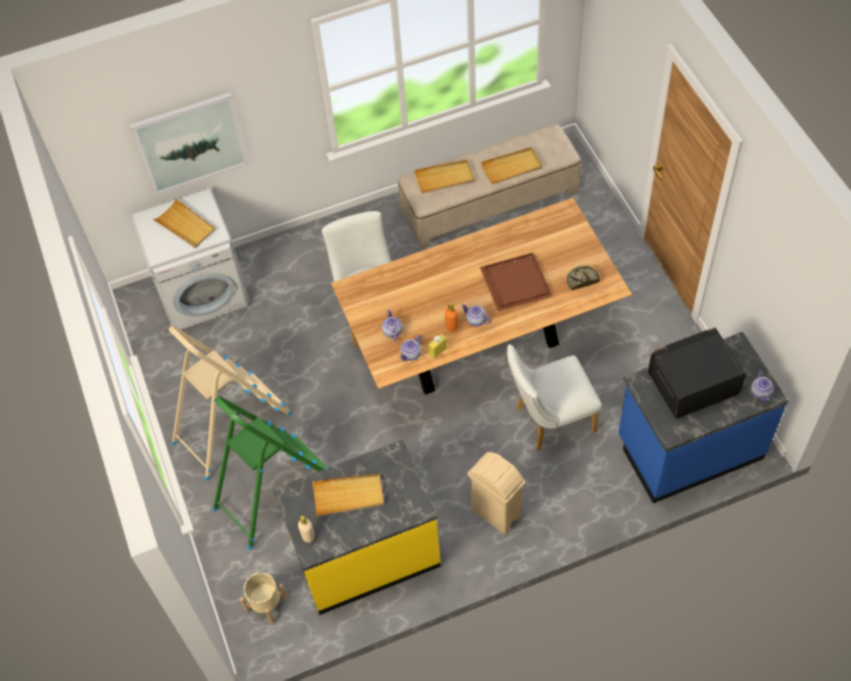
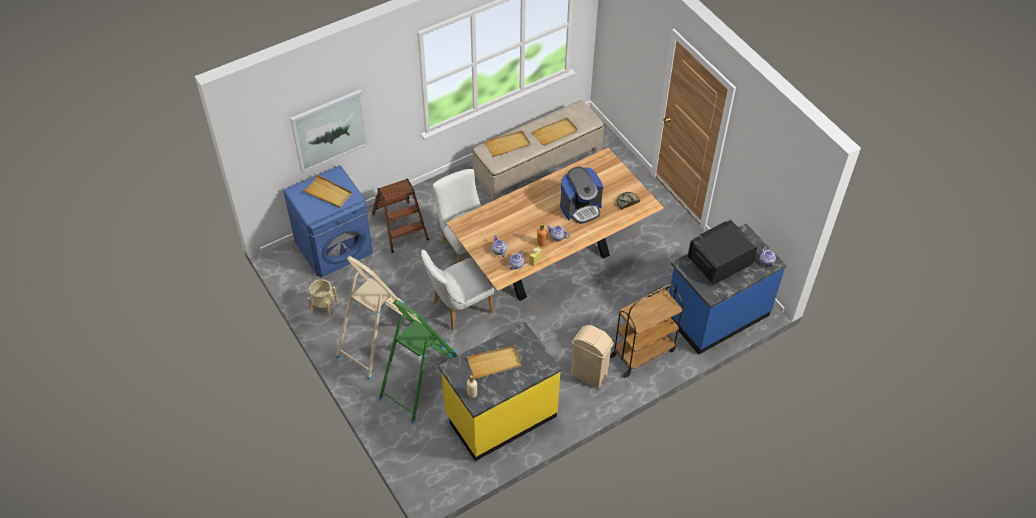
camera: 15 degrees left, 5 degrees down
white washing machine [130,188,250,330] -> blue washing machine [283,165,373,277]
beige planter [240,572,288,624] -> beige planter moved to [307,279,338,317]
brown tray [480,253,553,312] -> coffee machine [560,167,603,224]
white chair [506,344,602,451] -> white chair moved to [421,250,494,330]
none -> brown step ladder [372,178,429,253]
none -> brown cart [610,283,683,378]

